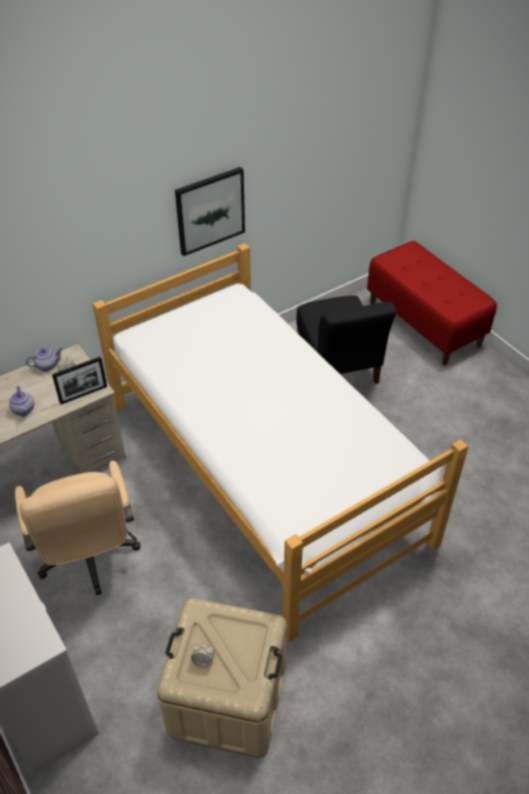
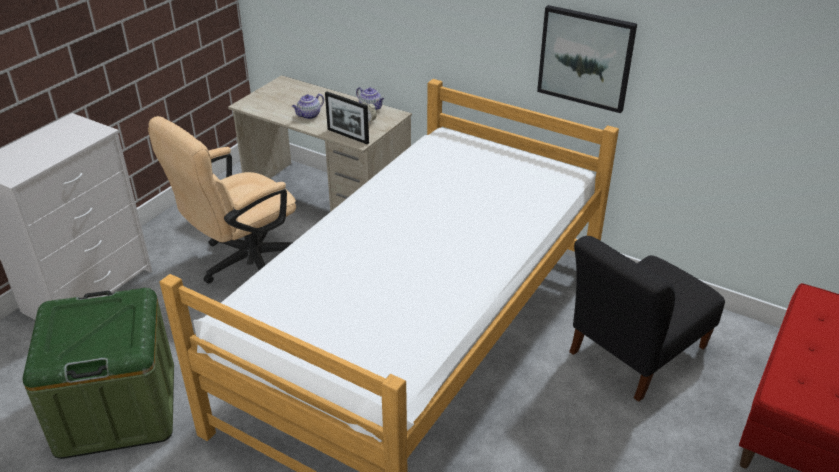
camera: 65 degrees right, 10 degrees down
beige storage box [157,598,287,758] -> green storage box [23,288,174,459]
alarm clock [191,644,215,667] -> none

